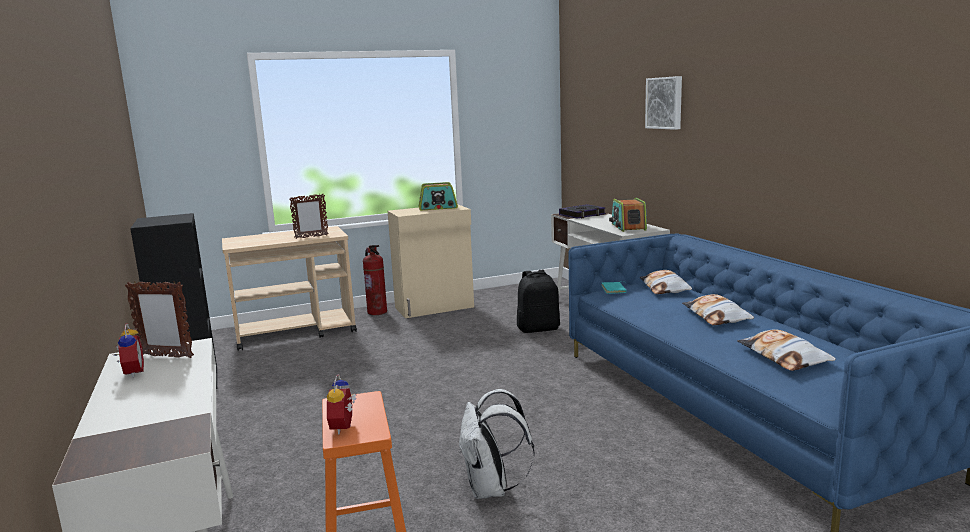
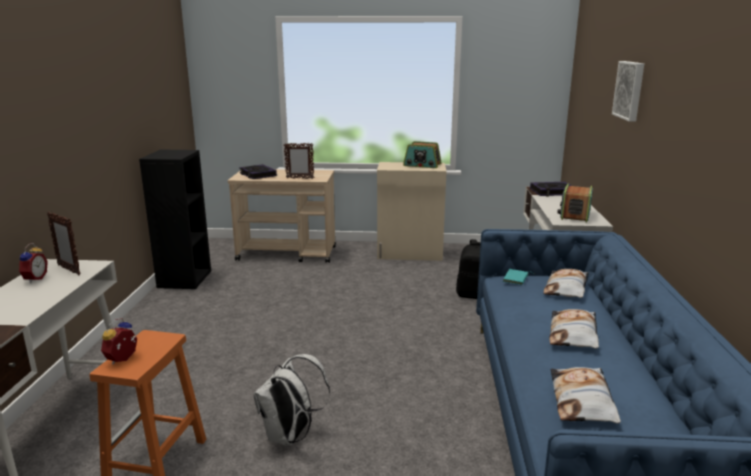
camera: 25 degrees right, 5 degrees up
fire extinguisher [363,245,387,315] -> none
none -> book [239,164,277,179]

